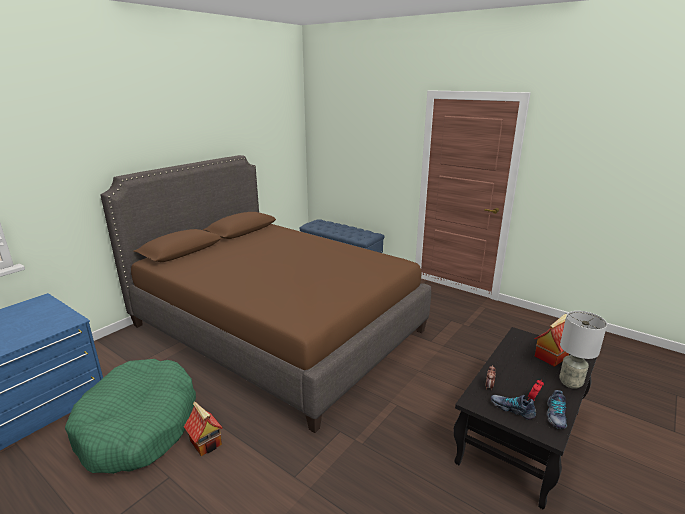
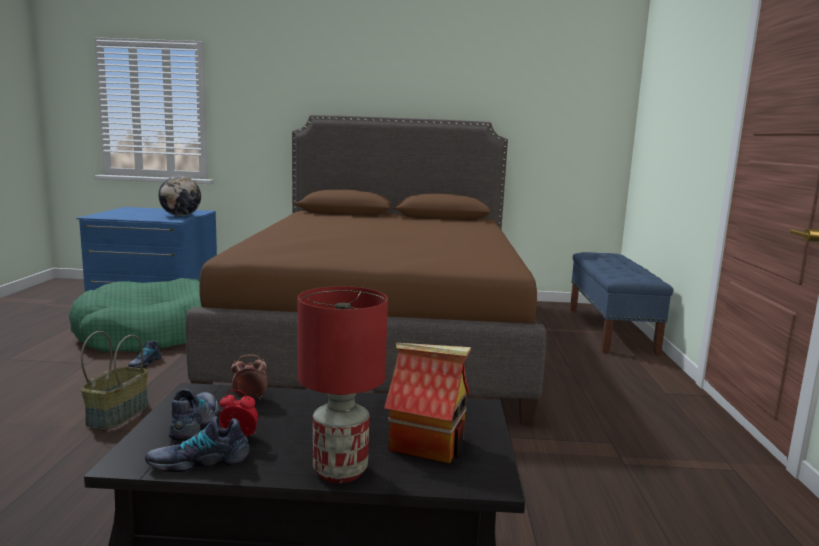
camera: 55 degrees right, 10 degrees down
toy house [184,402,223,456] -> shoe [128,341,162,368]
grey table lamp [559,311,607,389] -> red table lamp [298,286,388,483]
none -> basket [81,331,149,430]
none -> globe [158,176,201,216]

